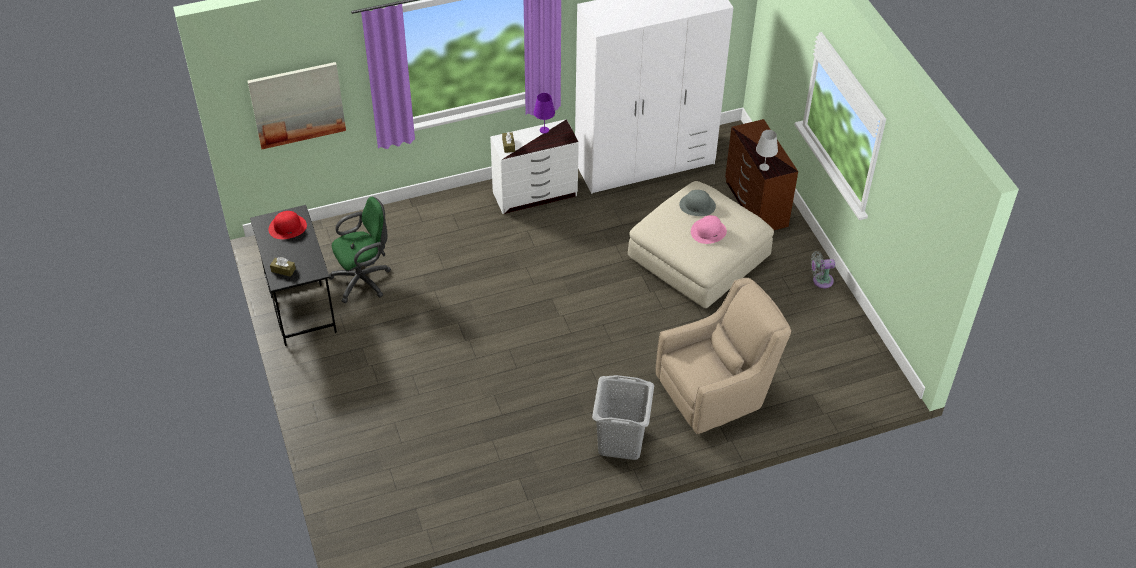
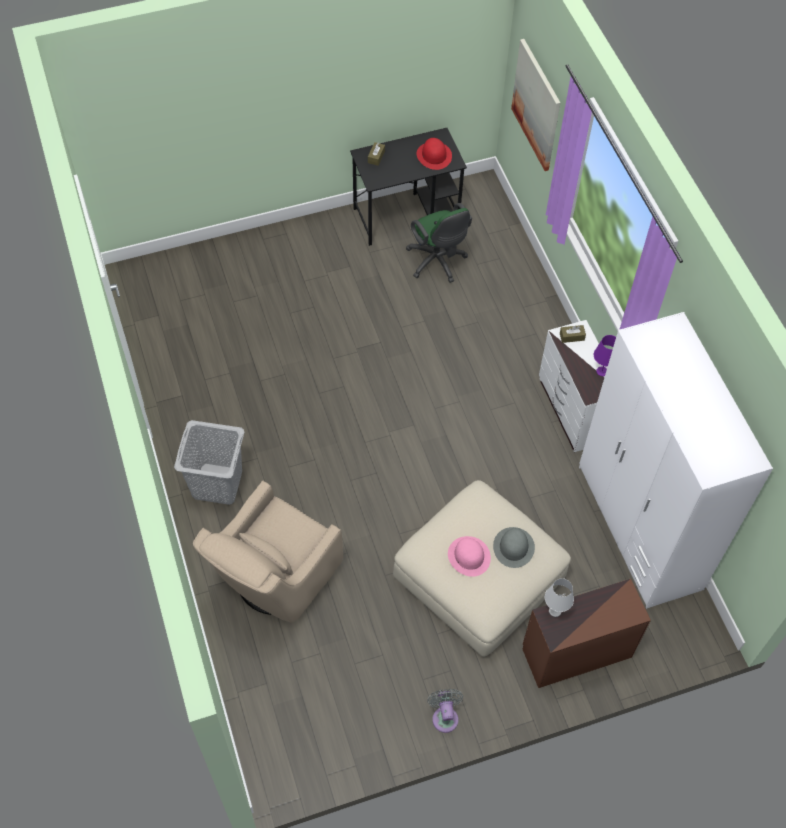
camera: 90 degrees right, 10 degrees up
beige armchair [655,278,791,434] -> beige armchair turned 60 degrees clockwise [193,481,343,623]

